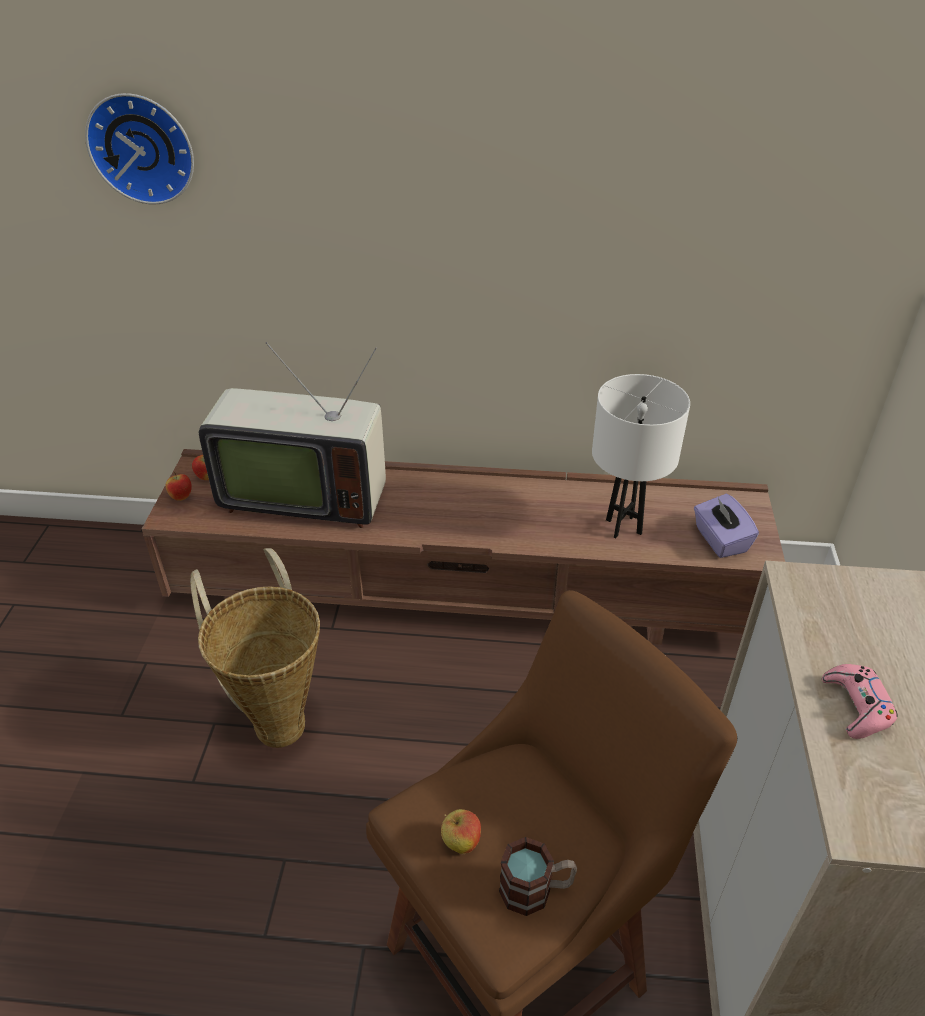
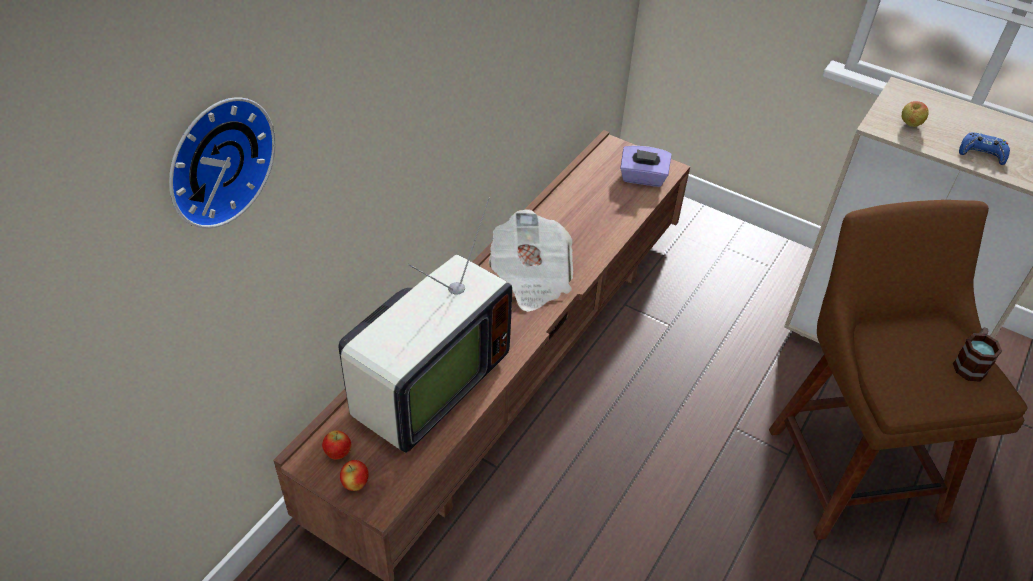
camera: 65 degrees left, 5 degrees up
basket [190,548,320,748] -> none
apple [441,809,481,854] -> apple moved to [902,101,929,127]
white table lamp [592,374,690,538] -> none
pink game controller [822,664,898,739] -> blue game controller [959,132,1010,165]
none -> newspaper [488,209,573,312]

